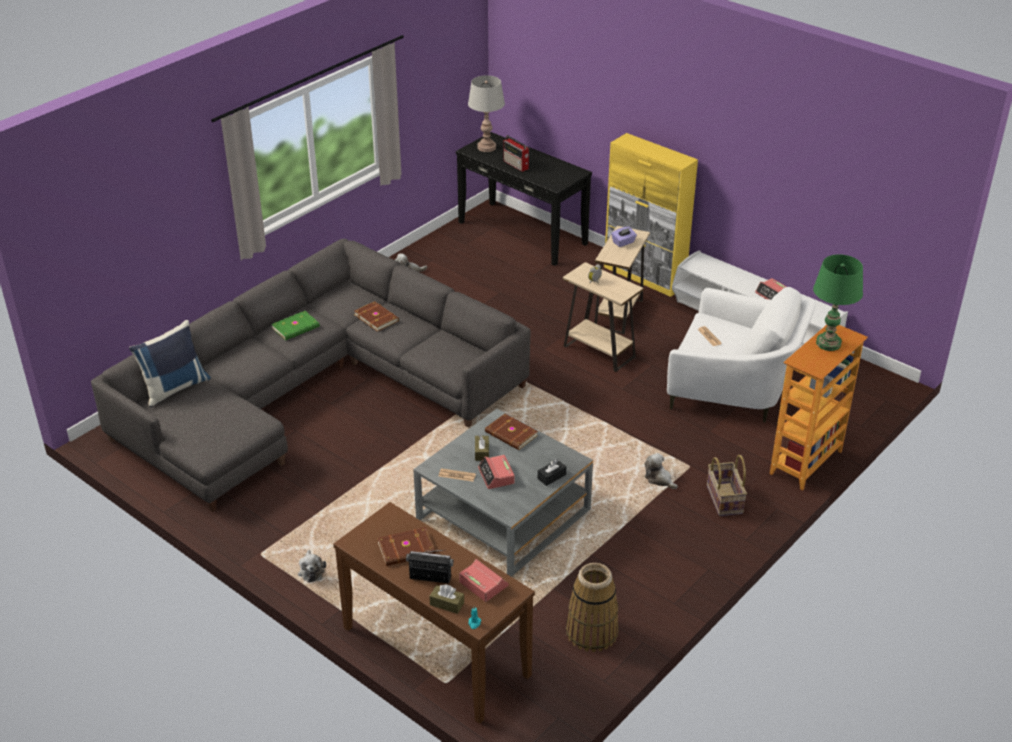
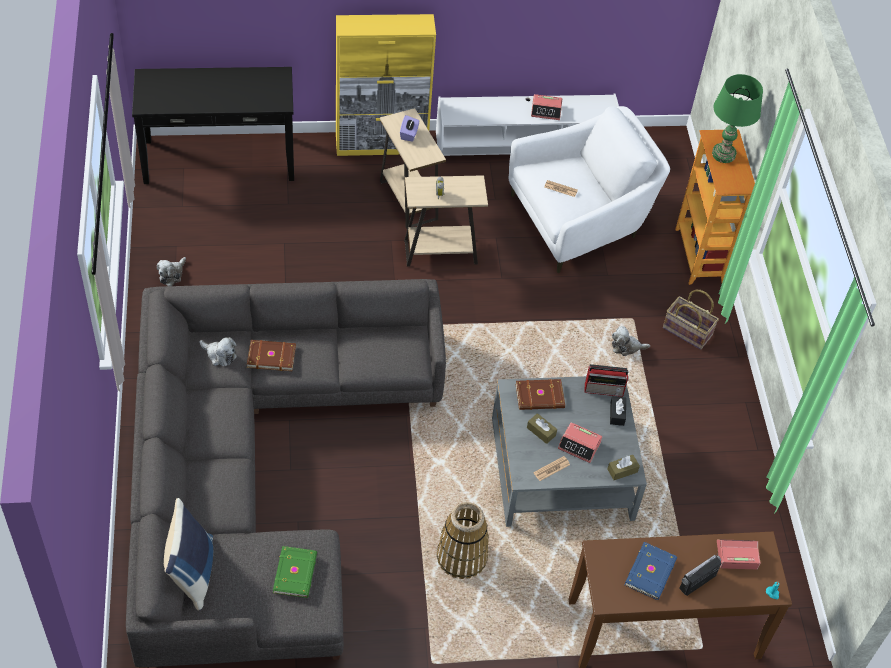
camera: 50 degrees left, 15 degrees up
green book [272,311,320,340] -> green book moved to [273,546,317,598]
plush toy [298,550,326,583] -> plush toy moved to [199,337,237,366]
brown book [377,527,436,566] -> blue book [625,542,677,600]
brown tissue box [429,584,464,614] -> brown tissue box moved to [607,455,640,480]
grey table lamp [468,75,505,152] -> none
radio [503,135,530,172] -> radio moved to [584,364,629,397]
basket [566,563,619,652] -> basket moved to [437,502,489,579]

